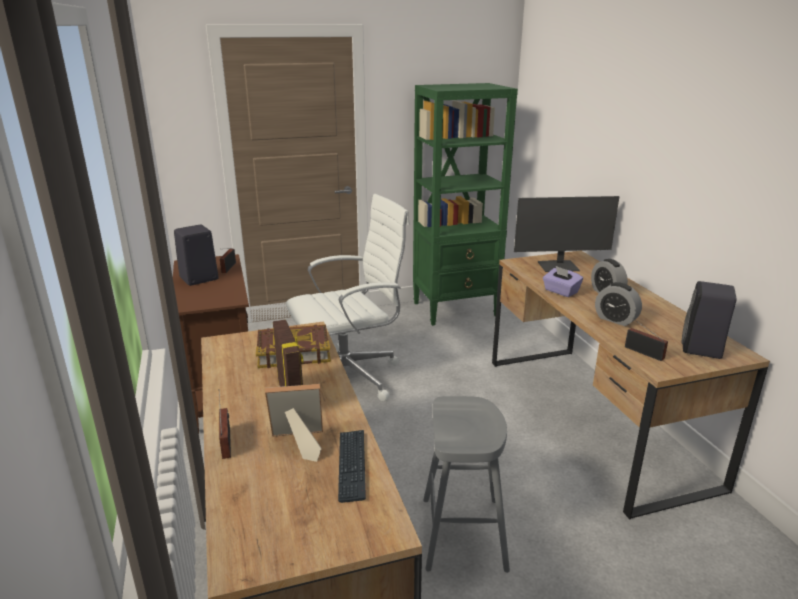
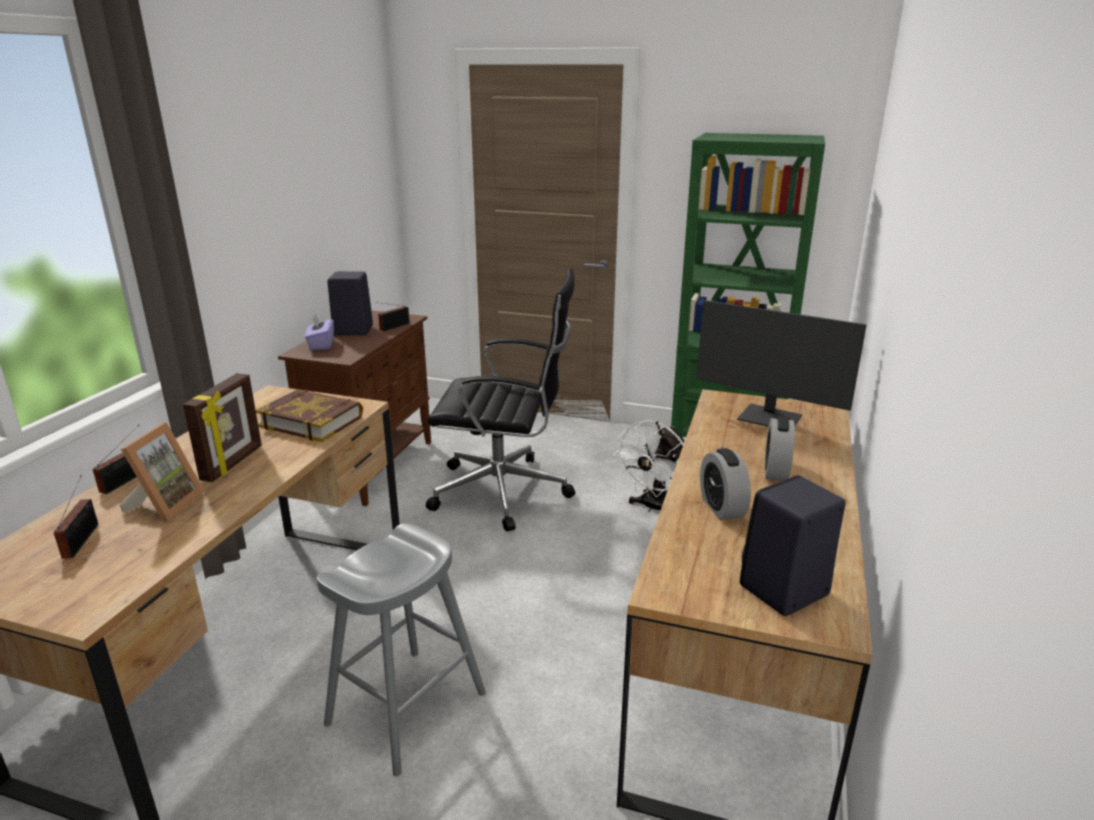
camera: 35 degrees right, 0 degrees up
picture frame [265,384,323,462] -> picture frame turned 75 degrees clockwise [119,422,205,522]
white office chair [286,194,410,401] -> black office chair [426,268,575,531]
keyboard [338,430,366,503] -> none
purple tissue box [543,266,583,297] -> purple tissue box moved to [305,314,334,350]
radio [625,314,668,361] -> radio moved to [54,475,98,559]
none -> white fan [613,420,684,512]

